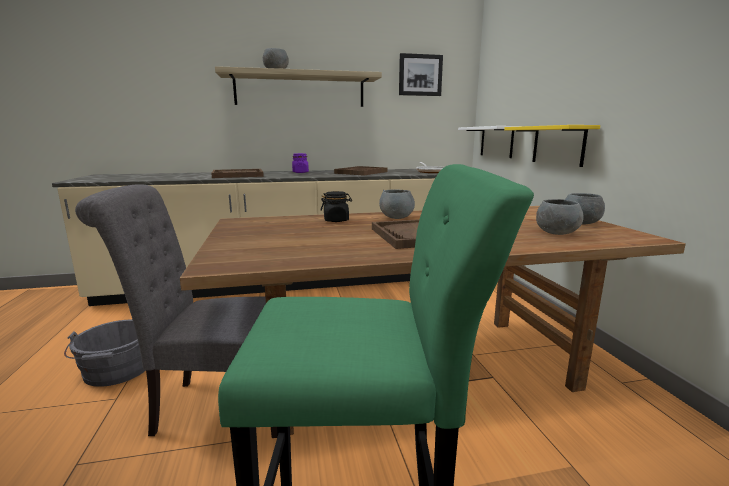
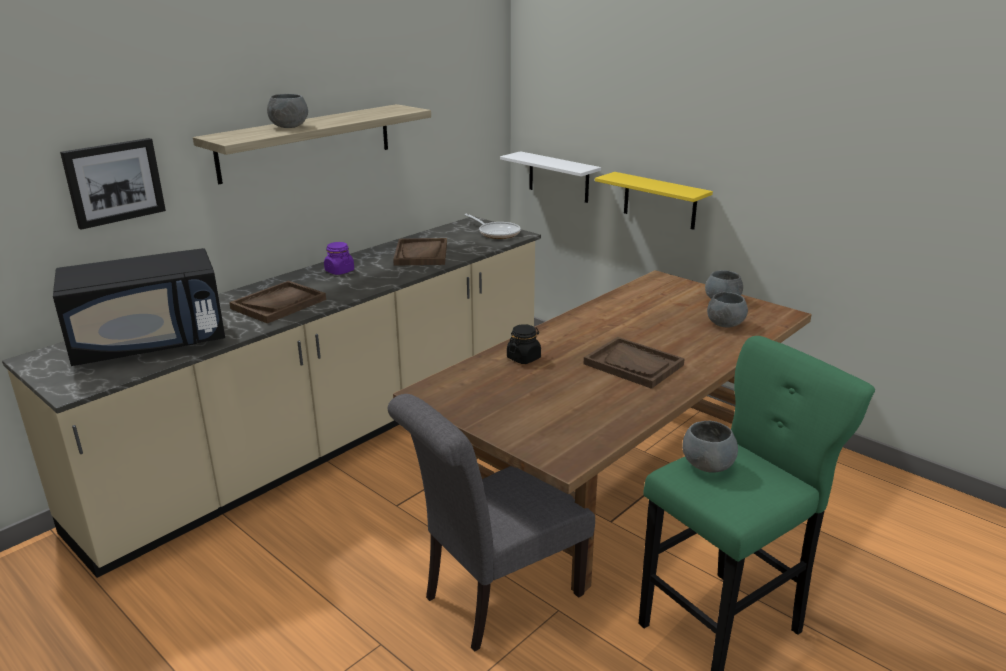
camera: 35 degrees left, 10 degrees up
grey bucket [64,320,146,387] -> none
grey bowl [379,189,415,219] -> grey bowl moved to [682,421,738,473]
picture [399,53,443,96] -> picture moved to [60,138,166,230]
none -> black microwave [53,248,225,366]

